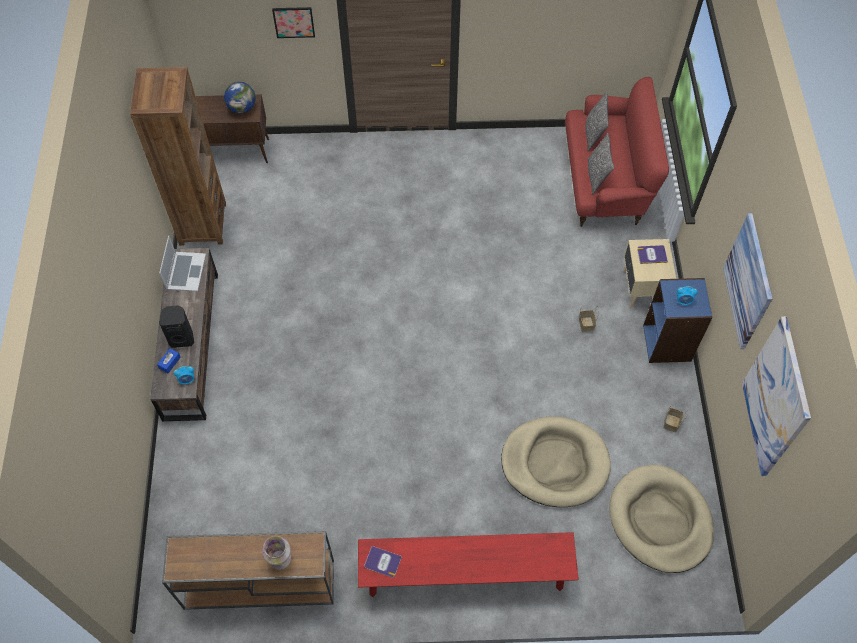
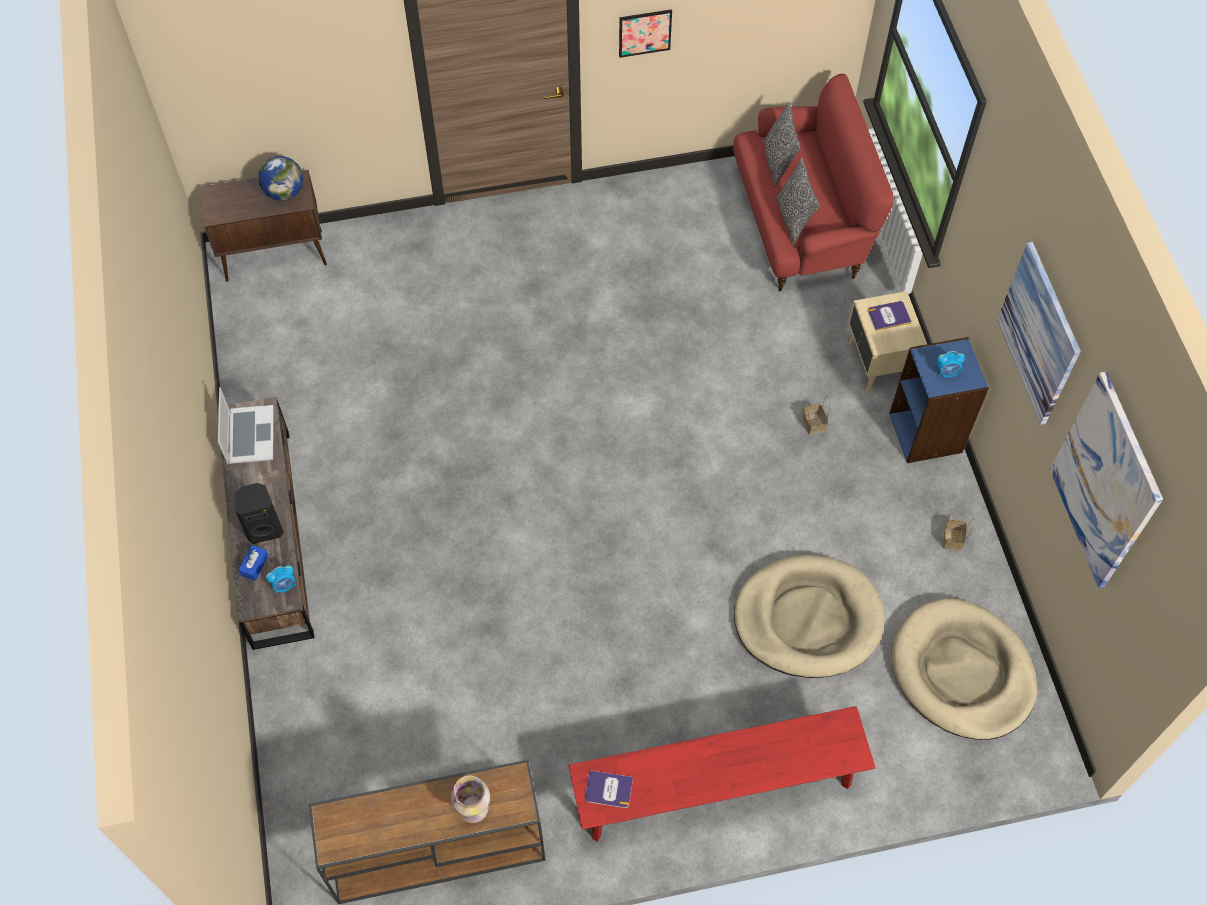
camera: 10 degrees left, 0 degrees up
brown bookcase [130,67,226,246] -> none
picture [272,7,315,38] -> picture moved to [619,9,672,58]

